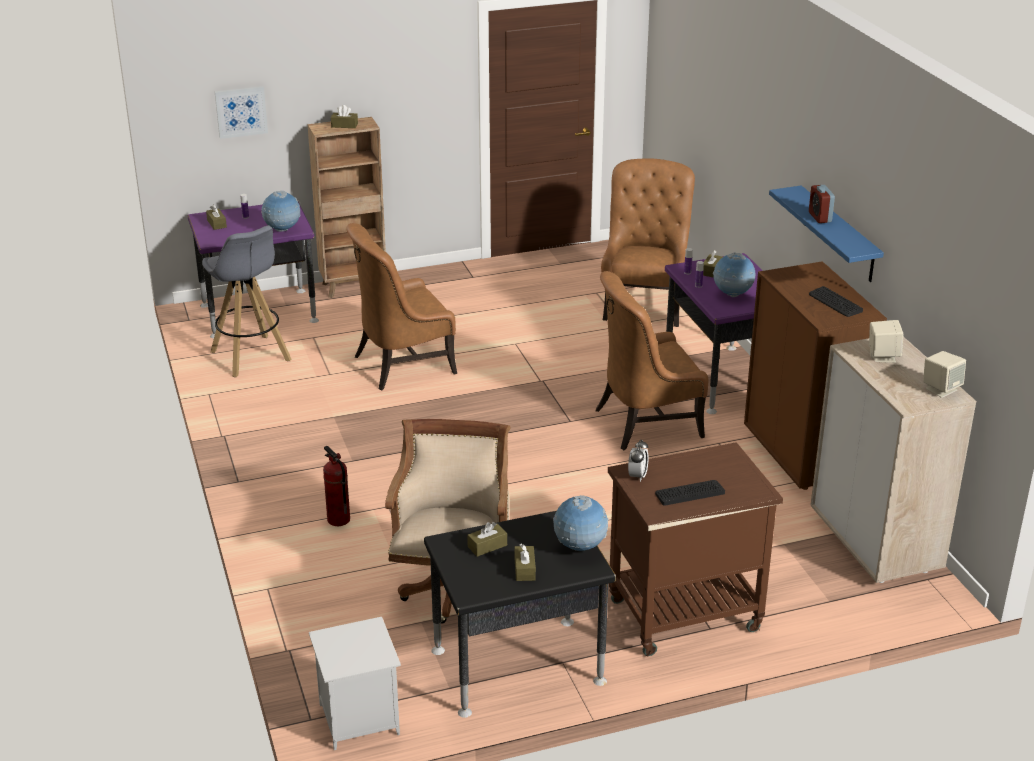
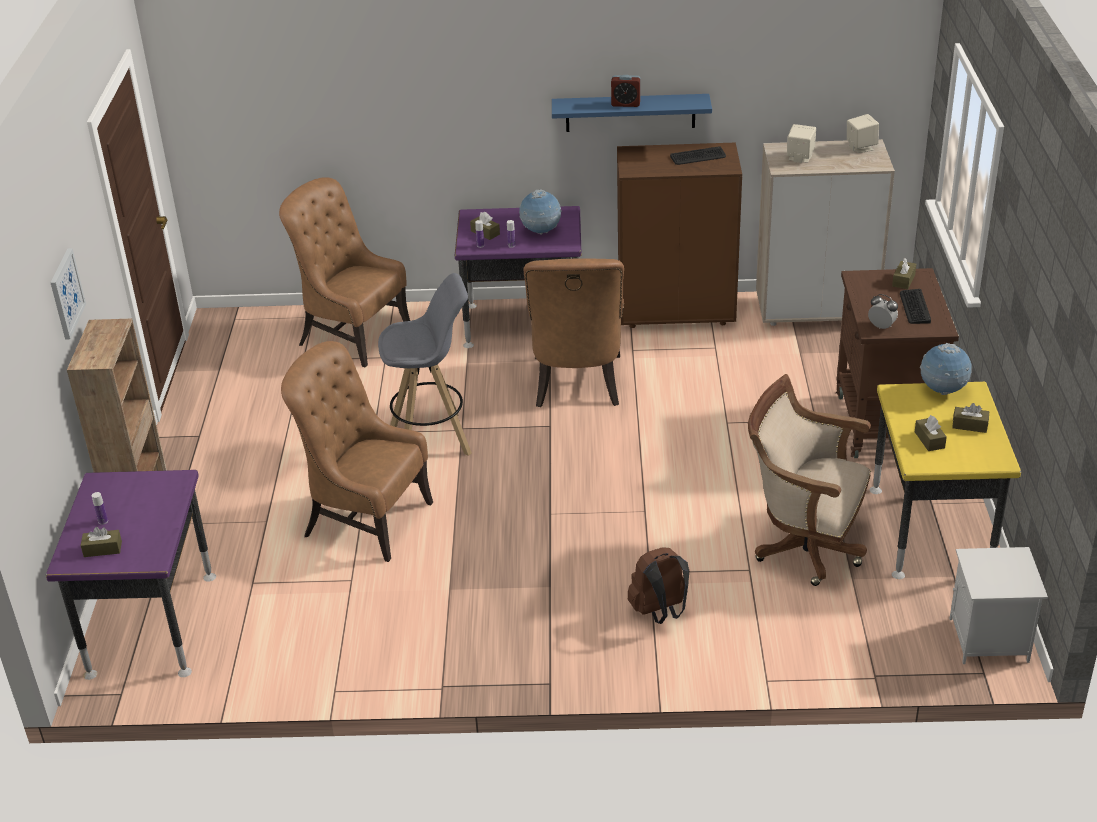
camera: 70 degrees left, 5 degrees up
grey stool [202,226,291,377] -> grey stool moved to [378,273,472,456]
picture [215,86,268,139] -> picture moved to [51,248,86,339]
globe [261,191,300,232] -> none
fire extinguisher [323,446,350,526] -> brown backpack [628,548,689,624]
brown tissue box [331,105,358,128] -> brown tissue box moved to [892,258,916,289]
brown chair [346,223,457,390] -> brown chair turned 120 degrees clockwise [281,341,433,562]
black desk [424,511,616,718] -> yellow desk [869,382,1021,579]

